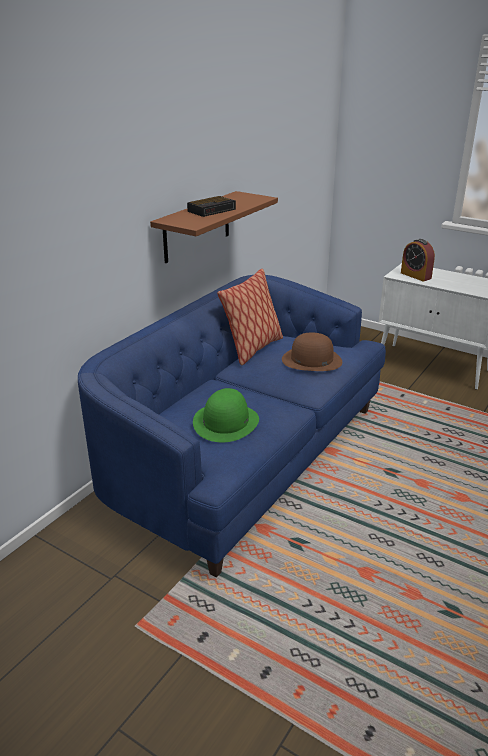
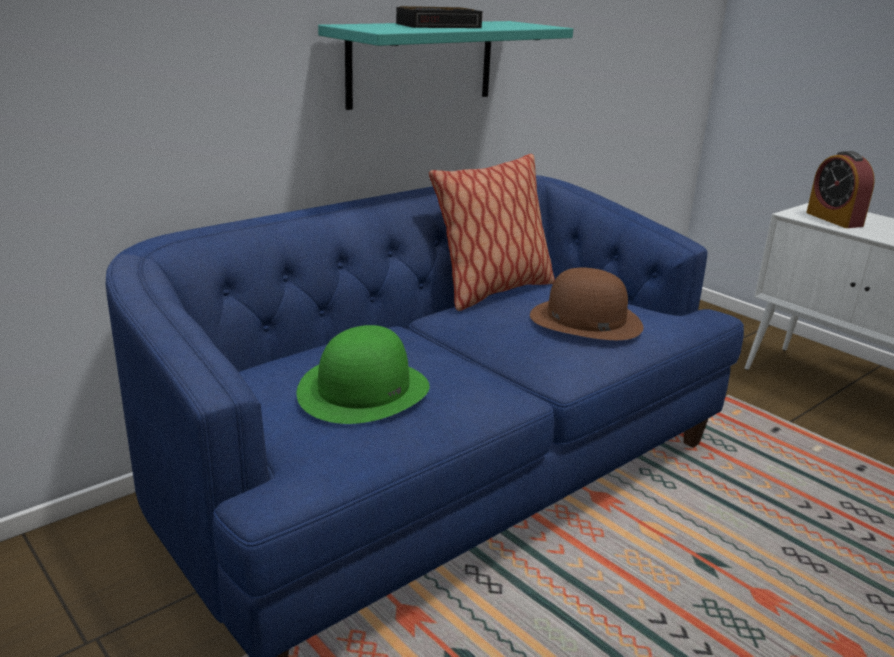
camera: 15 degrees right, 5 degrees down
brown shelf [150,191,278,263] -> turquoise shelf [318,21,573,110]

